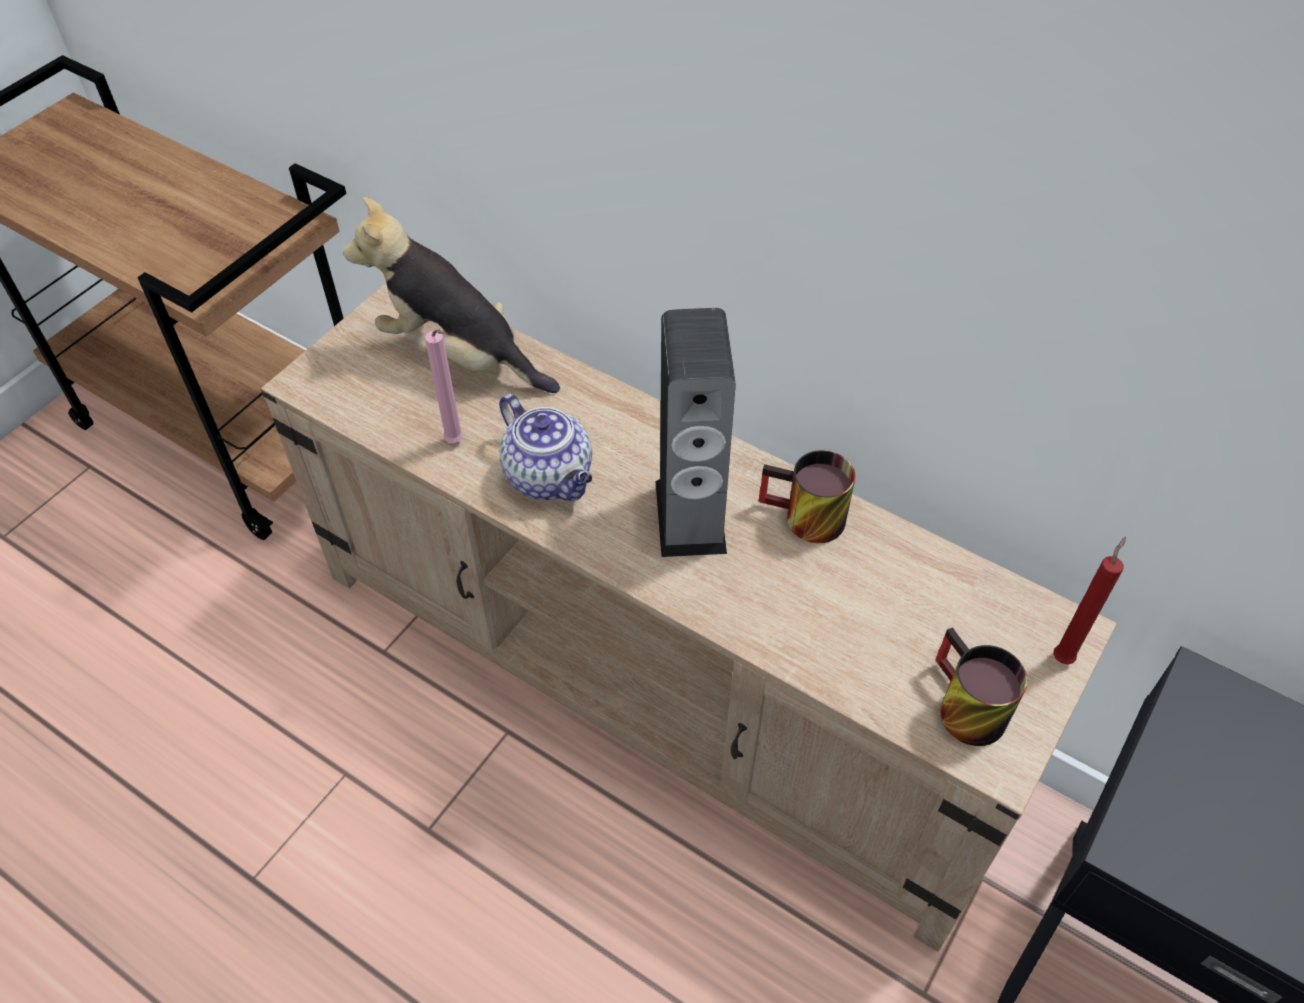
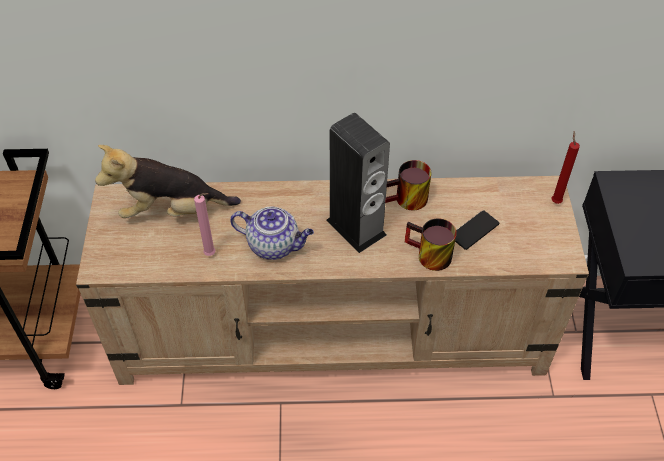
camera: 35 degrees left, 0 degrees up
mug [935,627,1027,746] -> mug moved to [405,218,457,271]
none -> phone [455,210,499,250]

